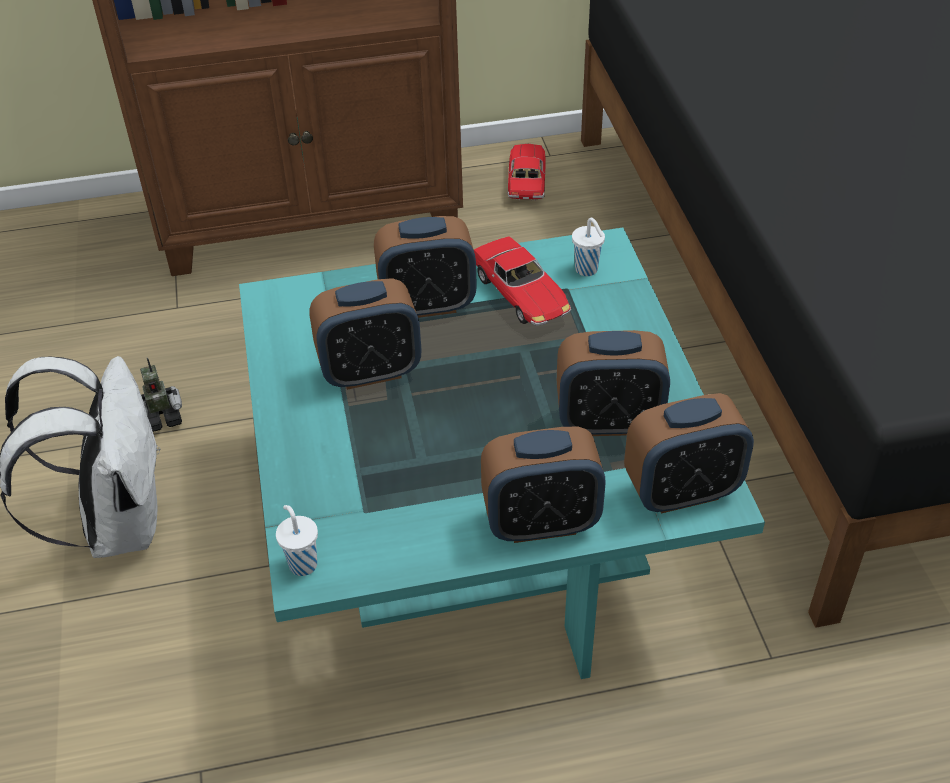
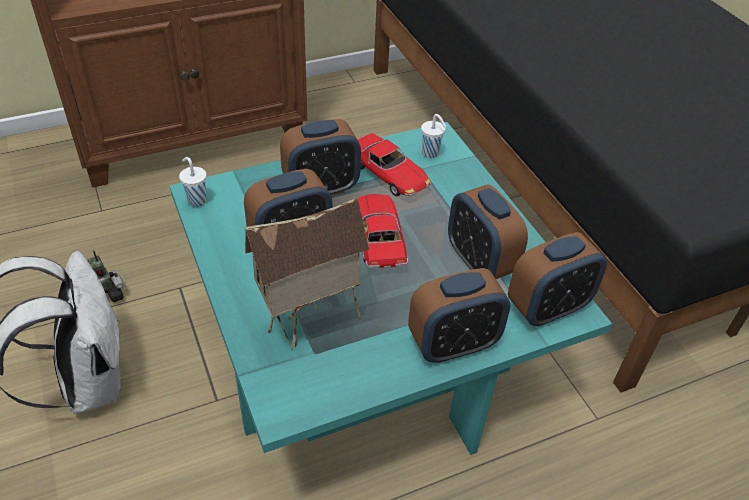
camera: 15 degrees left, 0 degrees up
white cup [276,505,318,576] -> white cup moved to [179,157,207,207]
toy car [508,144,545,200] -> toy car moved to [357,194,408,269]
alarm clock [557,330,670,436] -> alarm clock turned 75 degrees clockwise [448,185,528,279]
none -> toy house [244,197,370,350]

